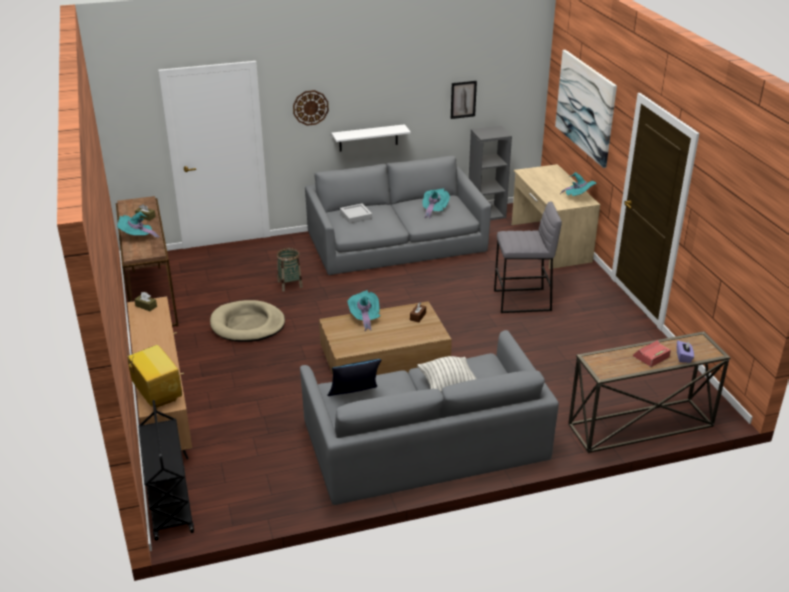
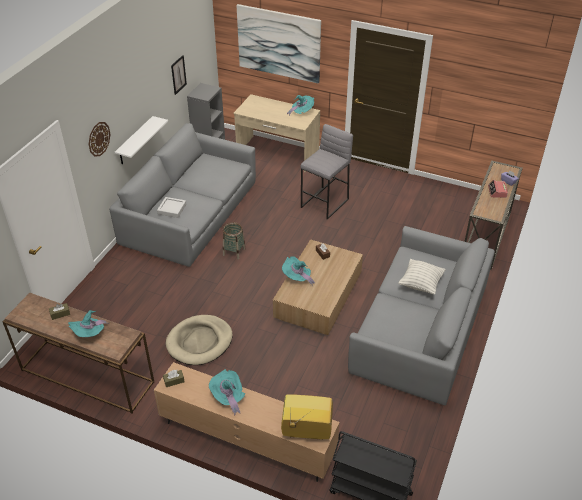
camera: 50 degrees left, 10 degrees up
basket [277,248,303,292] -> basket moved to [223,222,246,259]
blue pillow [327,359,381,396] -> none
turquoise hat [422,188,450,219] -> turquoise hat moved to [209,369,245,416]

